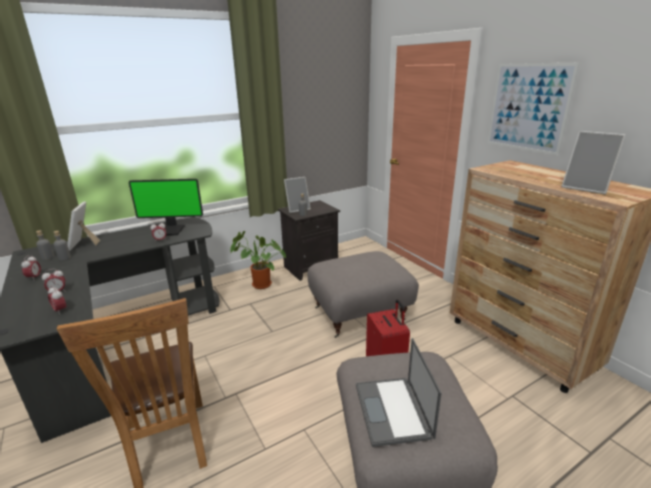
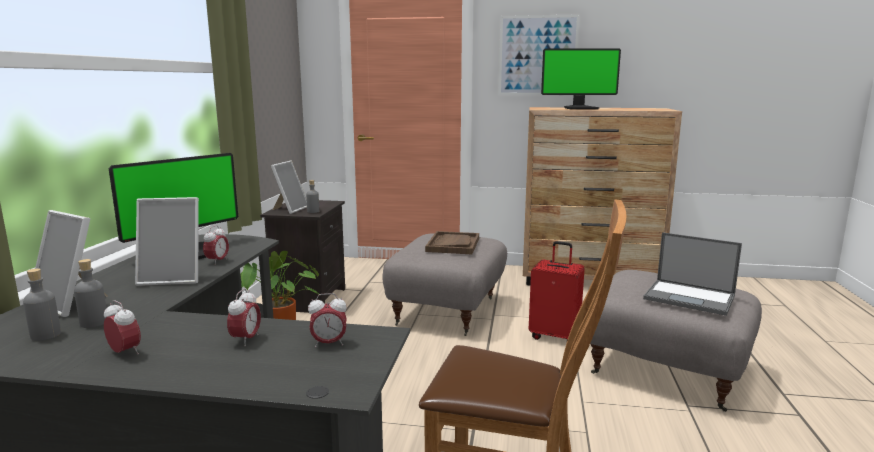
camera: 50 degrees left, 10 degrees down
picture frame [561,131,626,194] -> picture frame moved to [135,197,199,286]
none -> brown tray [425,231,479,255]
none -> monitor [541,48,621,110]

